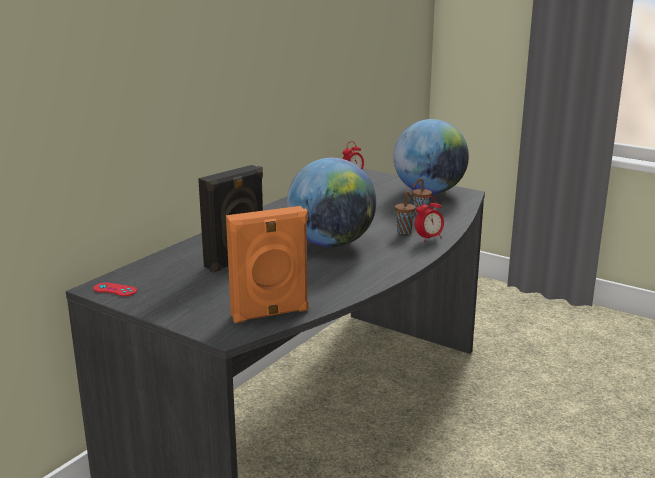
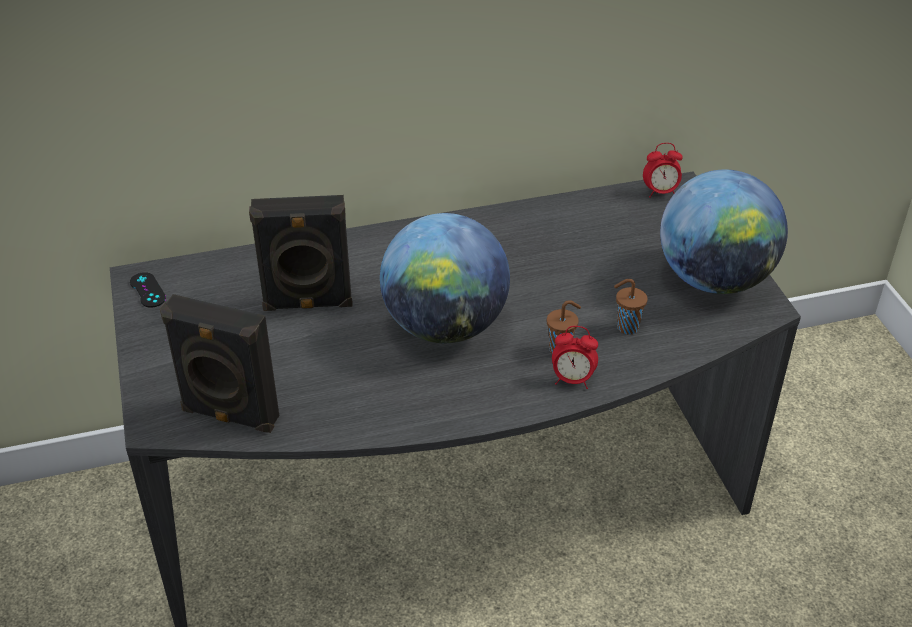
camera: 40 degrees right, 20 degrees up
red game controller [93,283,137,296] -> black game controller [130,272,166,308]
orange speaker [226,206,309,323] -> black speaker [160,294,279,433]

